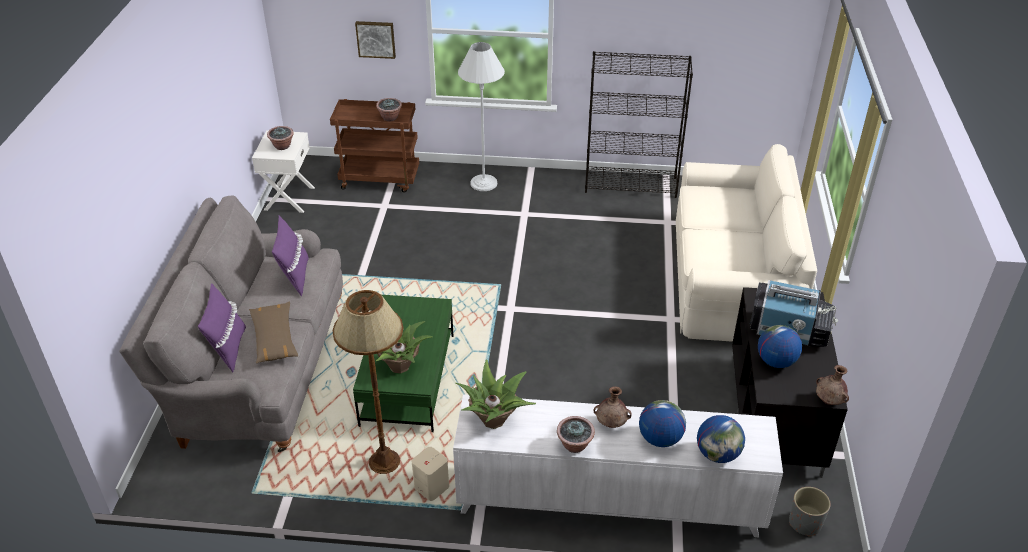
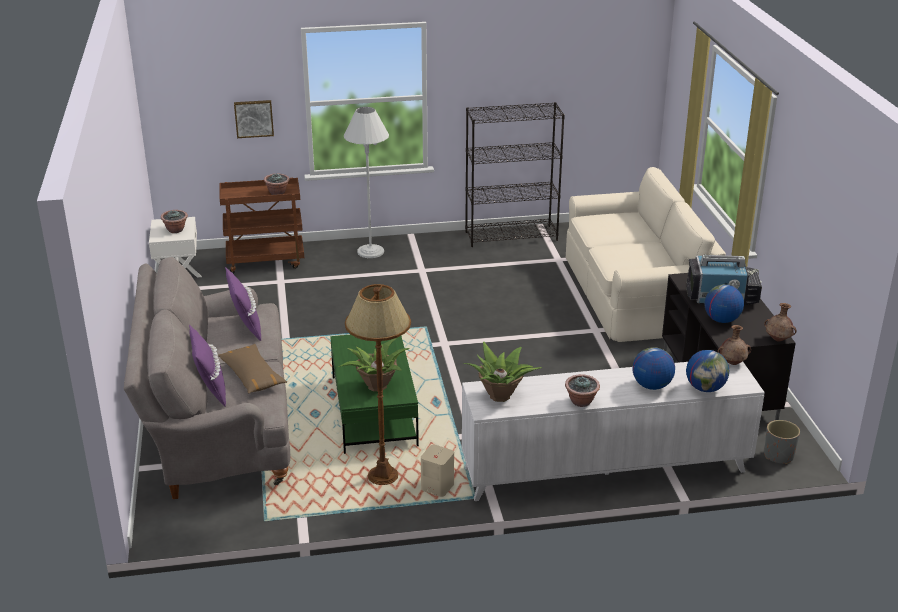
camera: 15 degrees left, 10 degrees down
brown vase [593,386,632,428] -> brown vase moved to [718,325,751,365]

